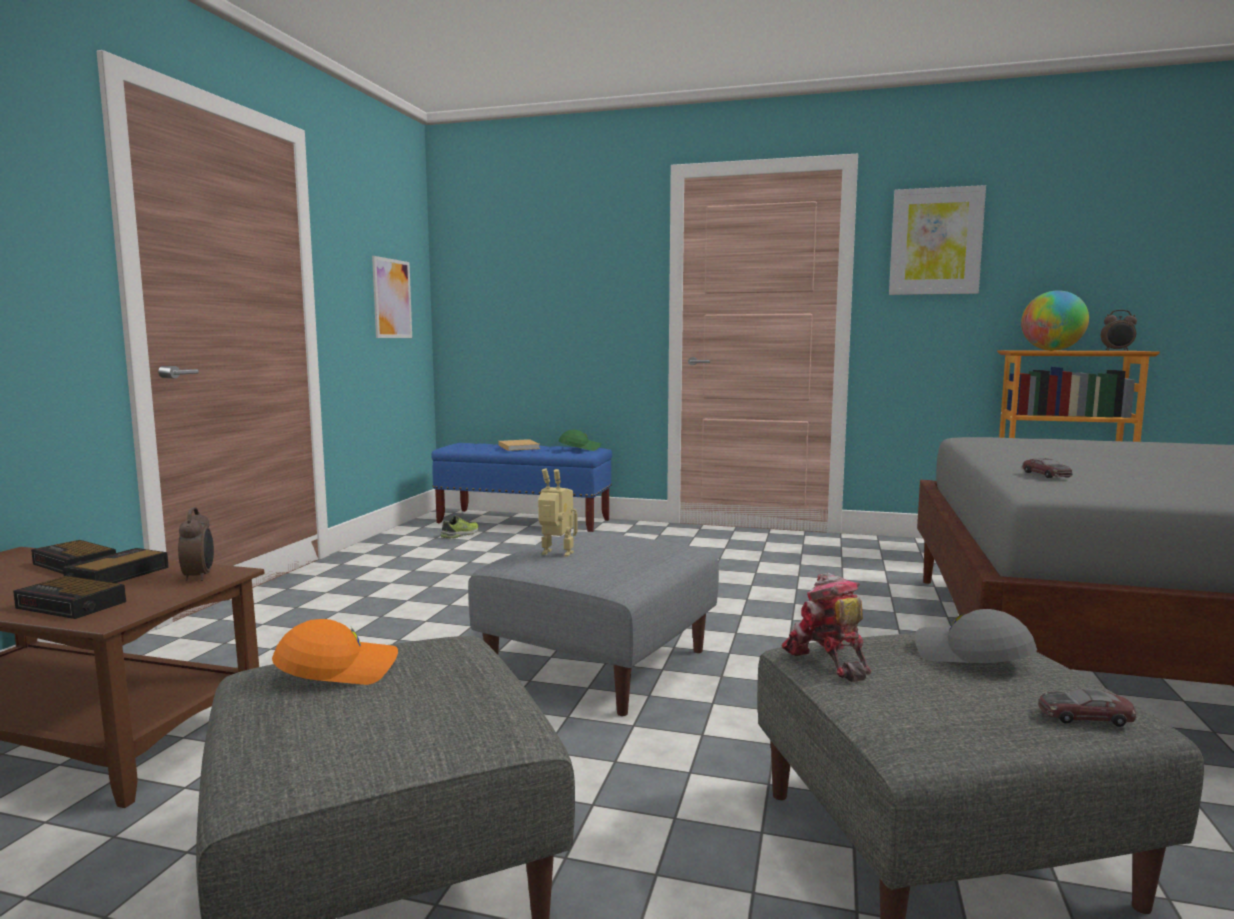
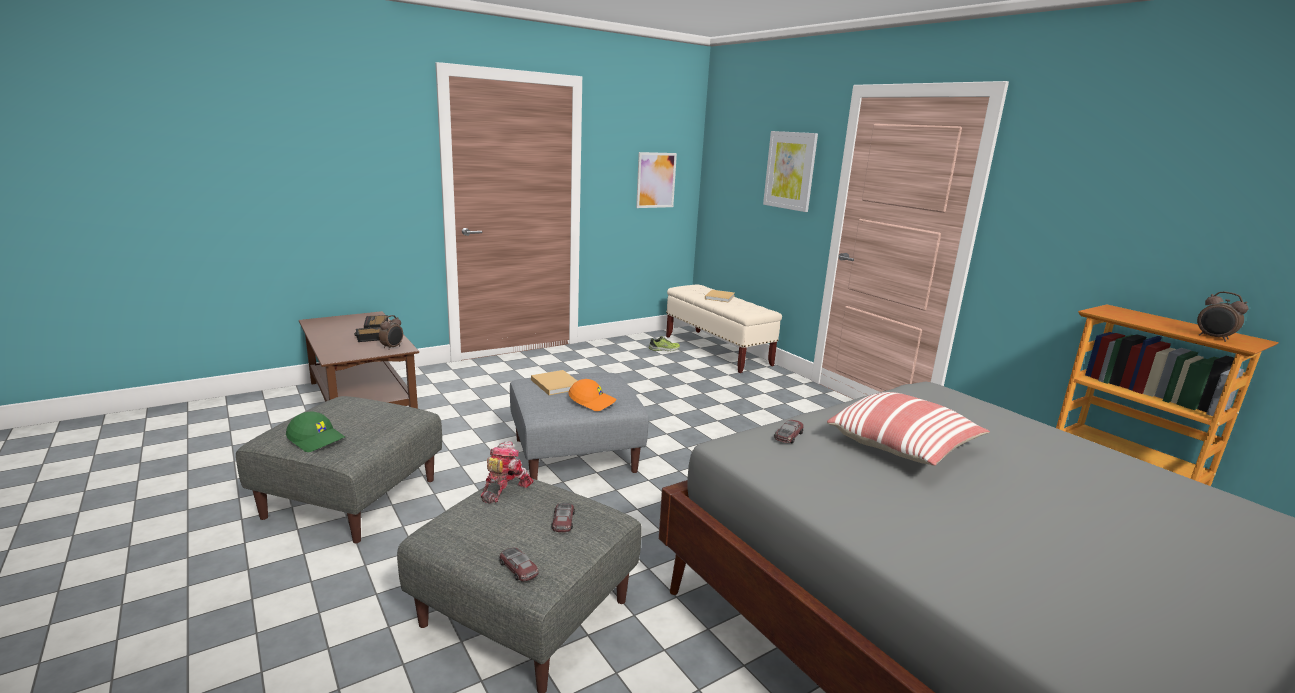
camera: 40 degrees right, 10 degrees up
alarm clock [13,576,126,619] -> none
orange cap [272,619,398,685] -> orange cap moved to [568,379,616,411]
blue bench [431,443,612,532] -> beige bench [666,285,782,373]
toy robot [538,469,578,557] -> beige book [531,370,577,395]
green cap [559,429,601,451] -> green cap moved to [286,412,345,452]
picture [889,185,986,295] -> picture moved to [763,131,818,212]
grey cap [915,609,1037,663] -> toy car [551,503,575,532]
globe [1021,290,1089,351] -> none
none -> pillow [827,392,990,466]

